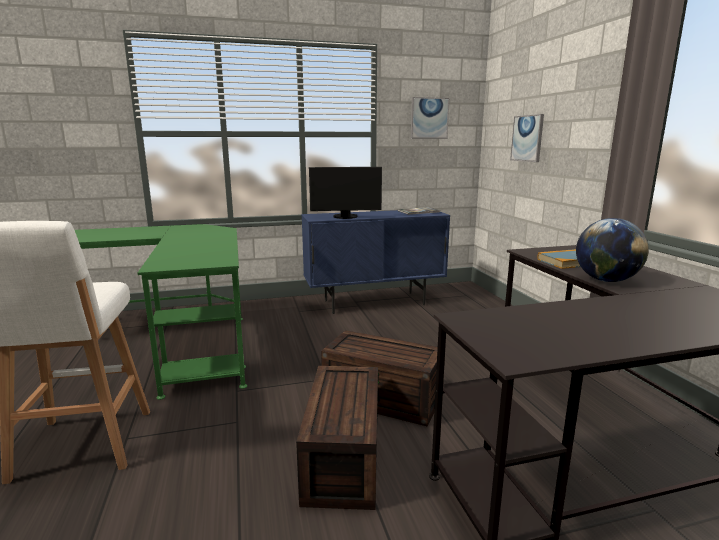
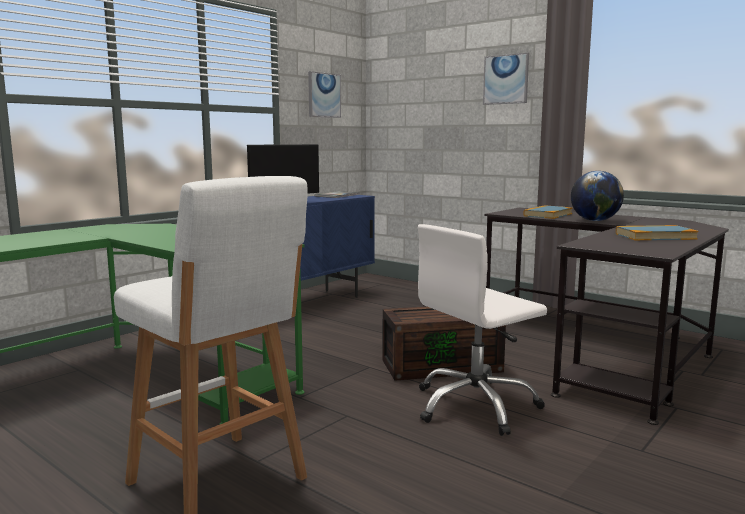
camera: 35 degrees left, 5 degrees down
brown storage box [296,366,378,510] -> white office chair [418,224,547,436]
picture [510,114,544,162] -> picture moved to [483,53,529,105]
none -> book [616,225,698,240]

